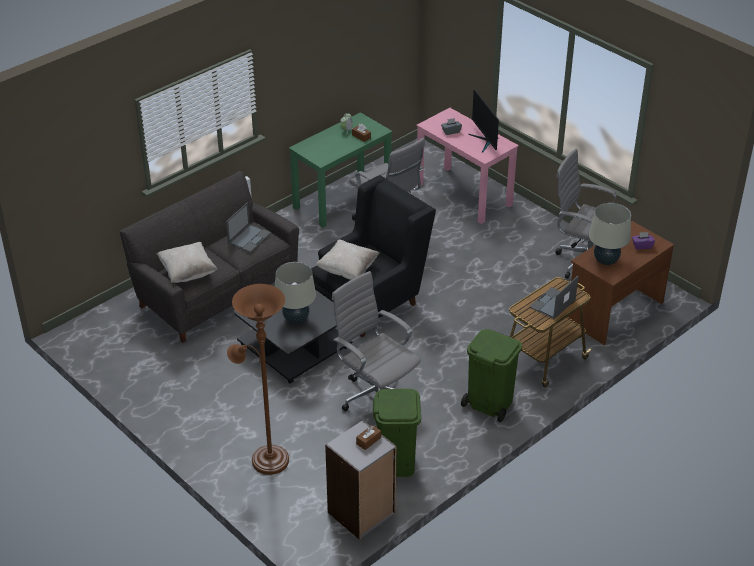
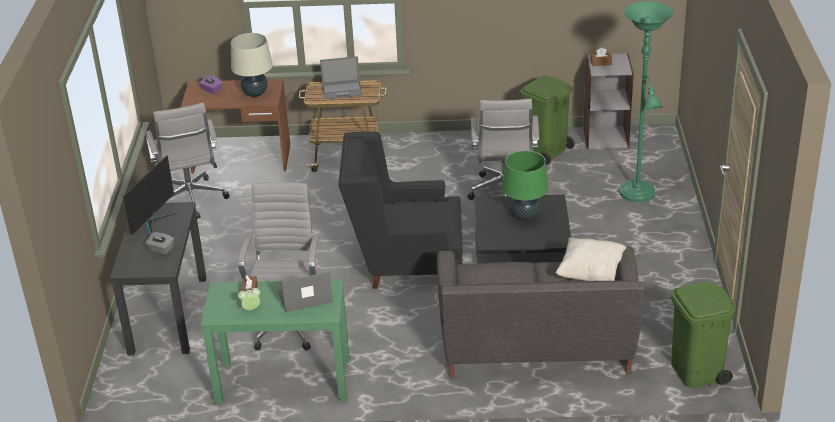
camera: 135 degrees left, 5 degrees down
laptop [226,202,271,252] -> laptop moved to [278,271,333,312]
brown floor lamp [227,284,289,475] -> green floor lamp [620,1,674,202]
beige table lamp [275,262,316,324] -> green table lamp [502,150,548,220]
beige pillow [315,239,380,280] -> none
pink desk [416,108,519,224] -> black desk [110,202,206,355]
green trash can [461,329,522,422] -> green trash can moved to [671,282,735,388]

